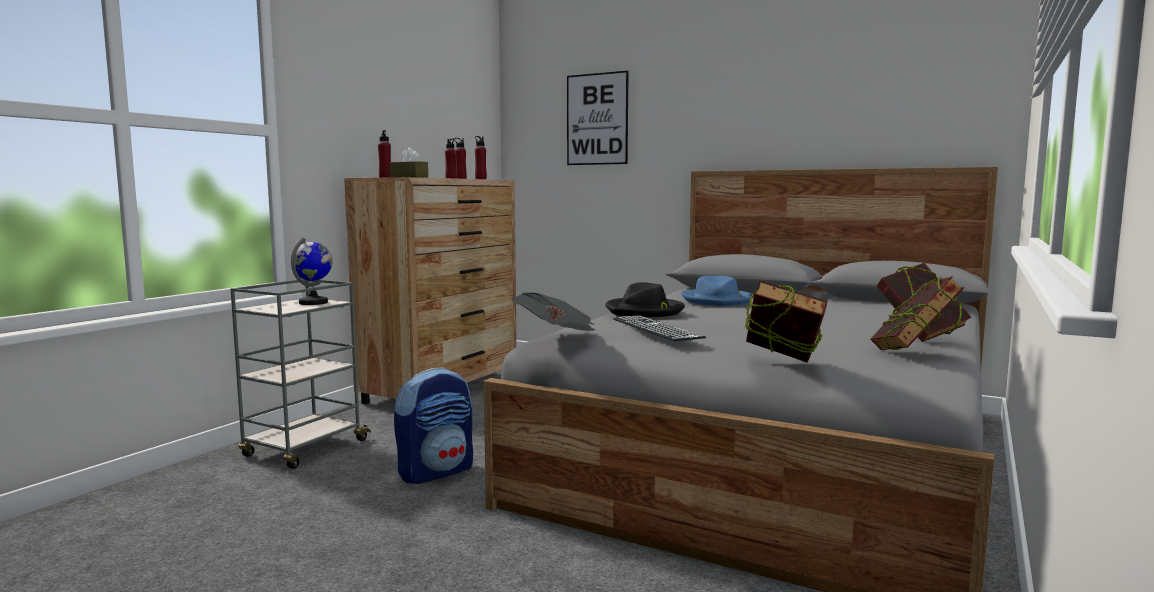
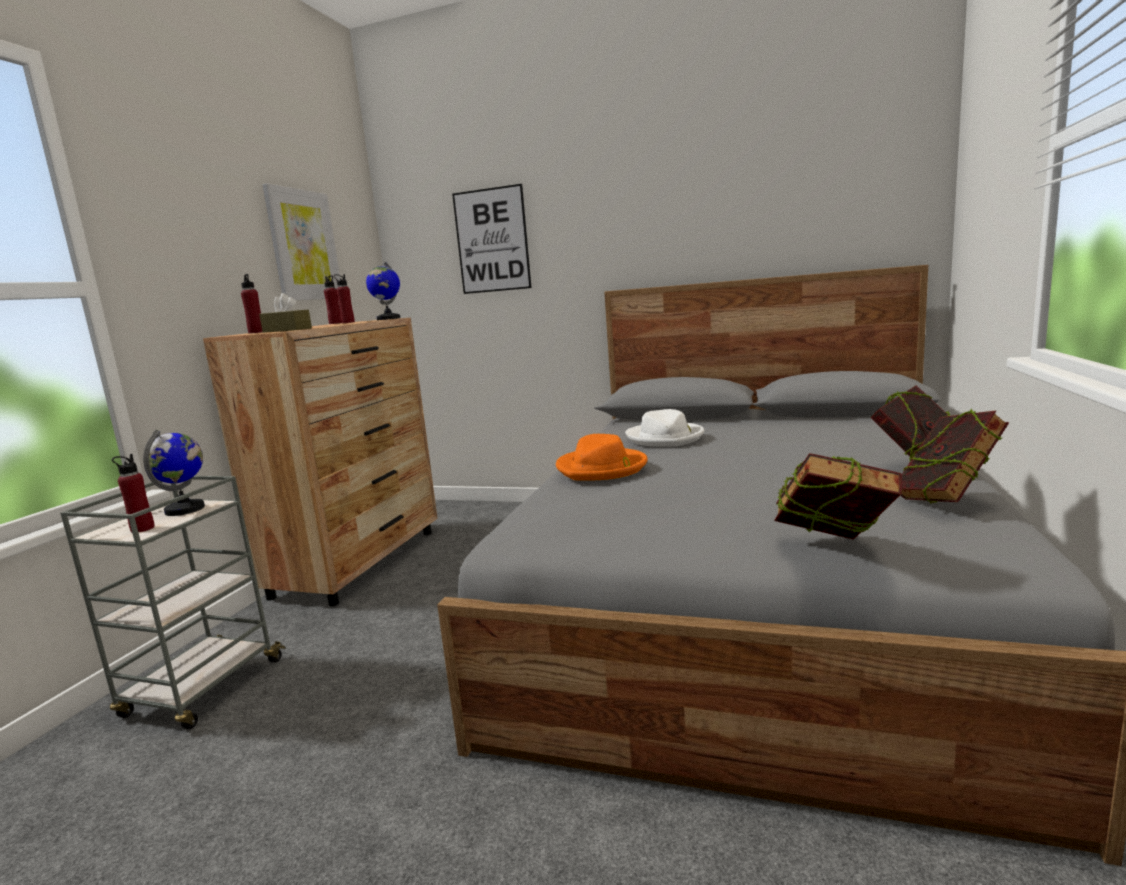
camera: 10 degrees left, 5 degrees up
backpack [394,367,473,484] -> none
red bottle [475,136,487,179] -> red bottle moved to [112,454,155,533]
newspaper [511,292,595,331] -> none
black hat [606,282,685,317] -> orange hat [556,434,648,481]
keyboard [613,315,706,341] -> none
blue hat [681,276,753,306] -> white hat [625,409,704,447]
none -> picture [262,183,340,301]
none -> globe [366,262,400,320]

